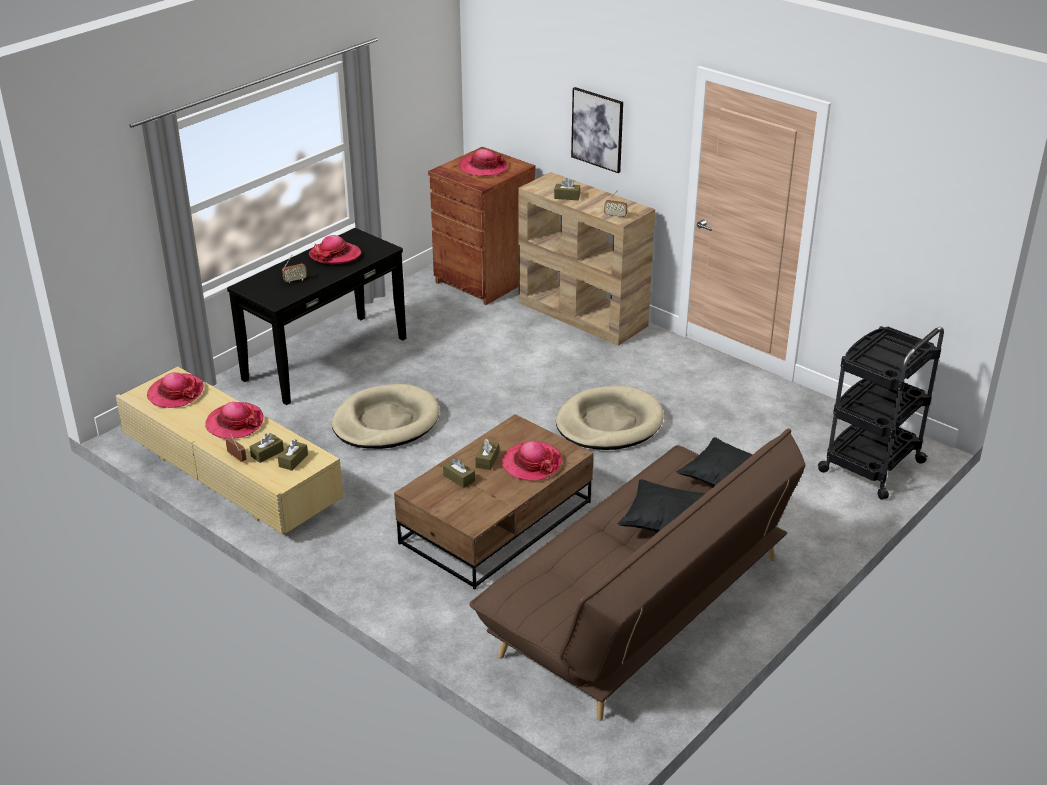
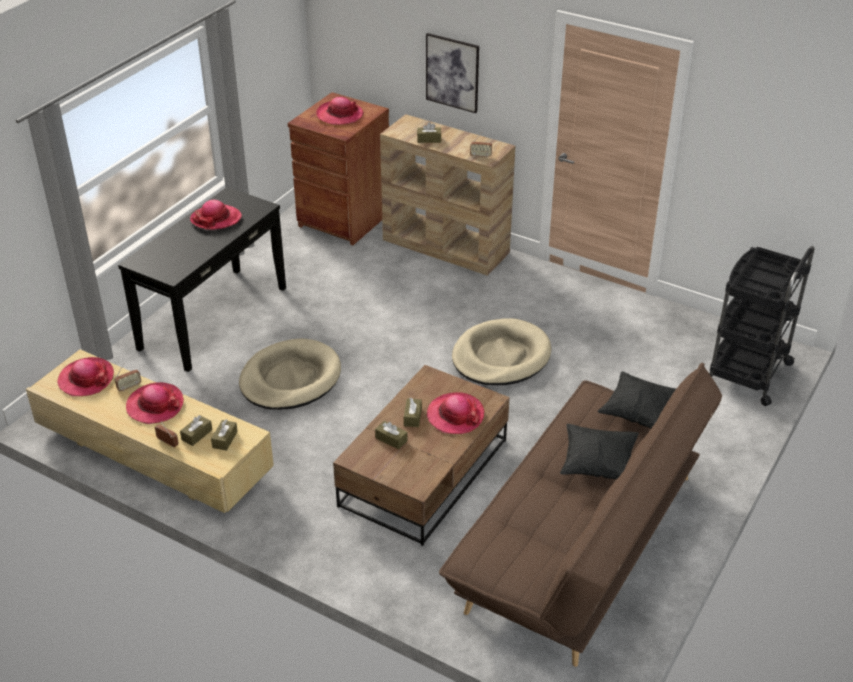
camera: 10 degrees left, 5 degrees up
radio [282,254,307,283] -> radio moved to [115,363,141,392]

